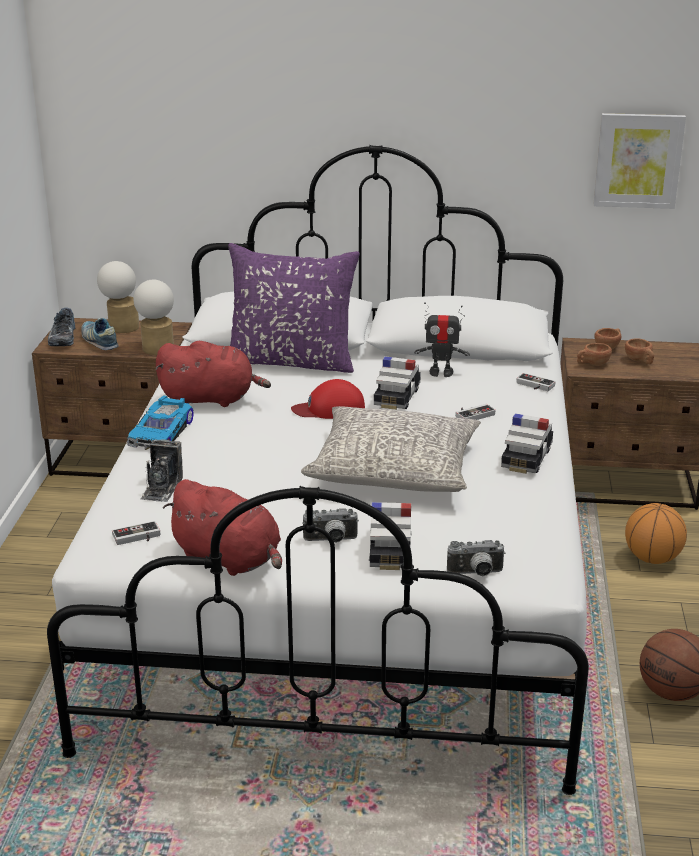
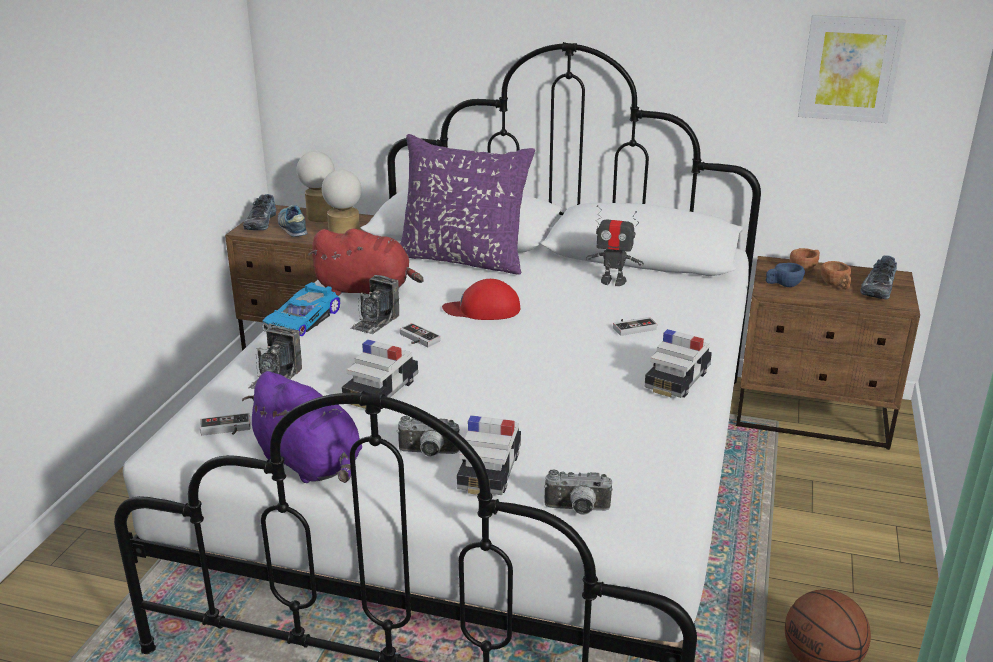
camera: 10 degrees right, 0 degrees up
red plush toy [163,479,282,576] -> purple plush toy [242,371,362,483]
grey pillow [301,406,481,492] -> none
toy car [374,356,421,410] -> toy car moved to [342,340,418,409]
game controller [516,373,556,391] -> game controller moved to [400,323,441,347]
brown cup [577,343,612,366] -> blue cup [766,263,805,287]
basketball [625,503,687,564] -> none
none -> camera [350,275,399,334]
none -> shoe [861,255,897,299]

